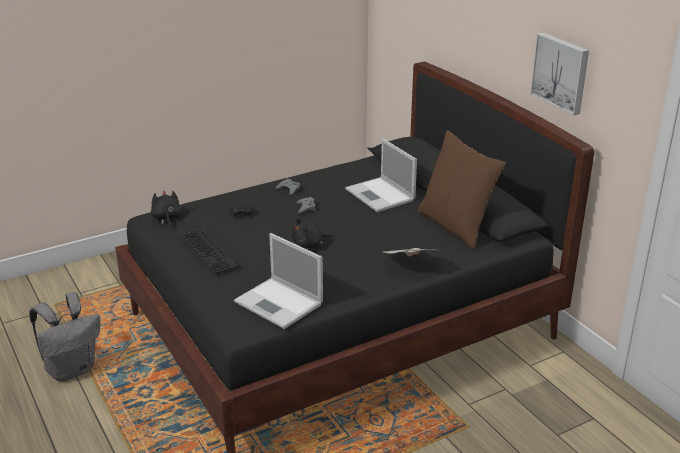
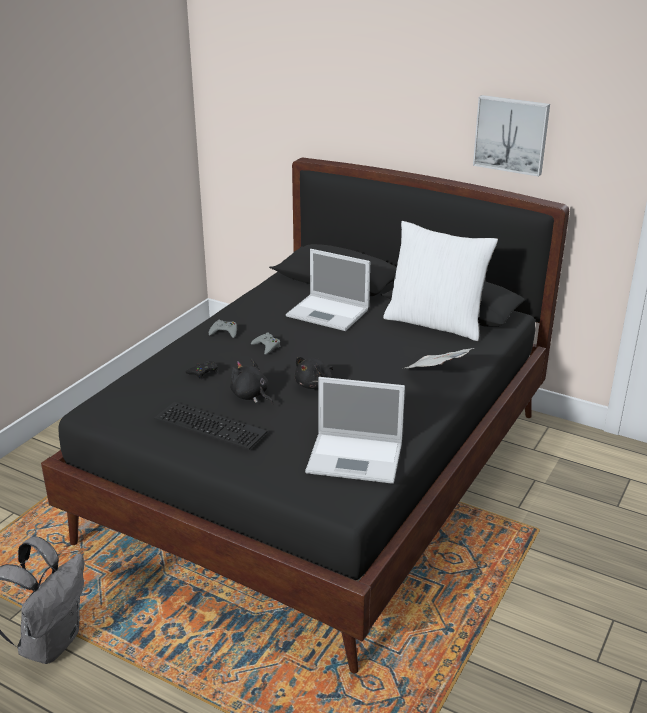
camera: 30 degrees left, 0 degrees up
black plush toy [151,190,182,228] -> black plush toy moved to [230,358,273,405]
brown pillow [418,130,506,249] -> white pillow [383,221,498,341]

